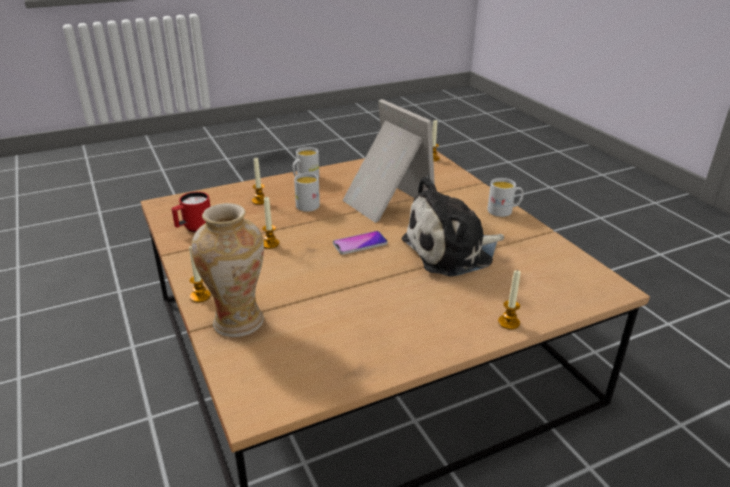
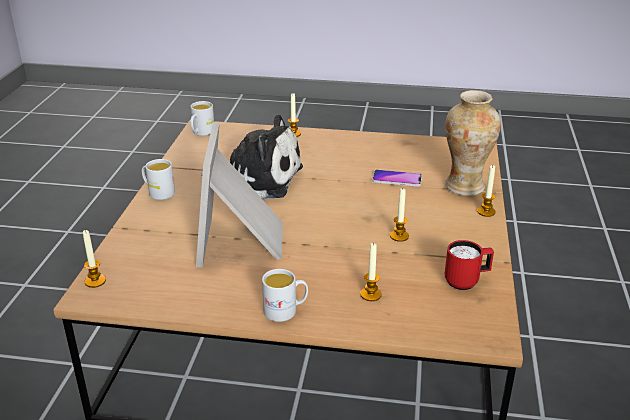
camera: 145 degrees left, 0 degrees up
white mug [294,173,320,212] -> white mug moved to [190,101,214,136]
phone [333,231,388,254] -> phone moved to [372,170,422,187]

